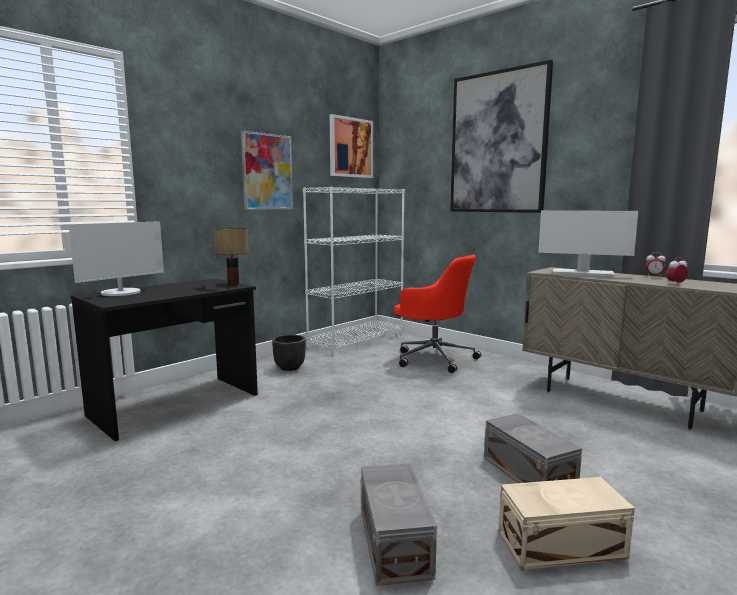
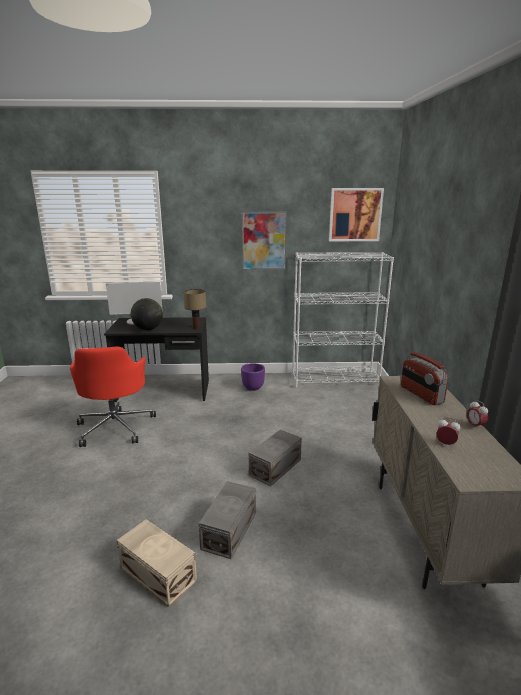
camera: 45 degrees right, 10 degrees up
black planter [272,335,306,371] -> purple planter [241,363,265,391]
grey storage box [361,463,437,586] -> grey storage box moved to [249,430,302,486]
red office chair [394,255,481,373] -> red office chair moved to [70,346,156,447]
picture [450,60,553,213] -> none
monitor [538,210,638,277] -> radio [401,352,449,405]
none -> globe [131,298,163,330]

